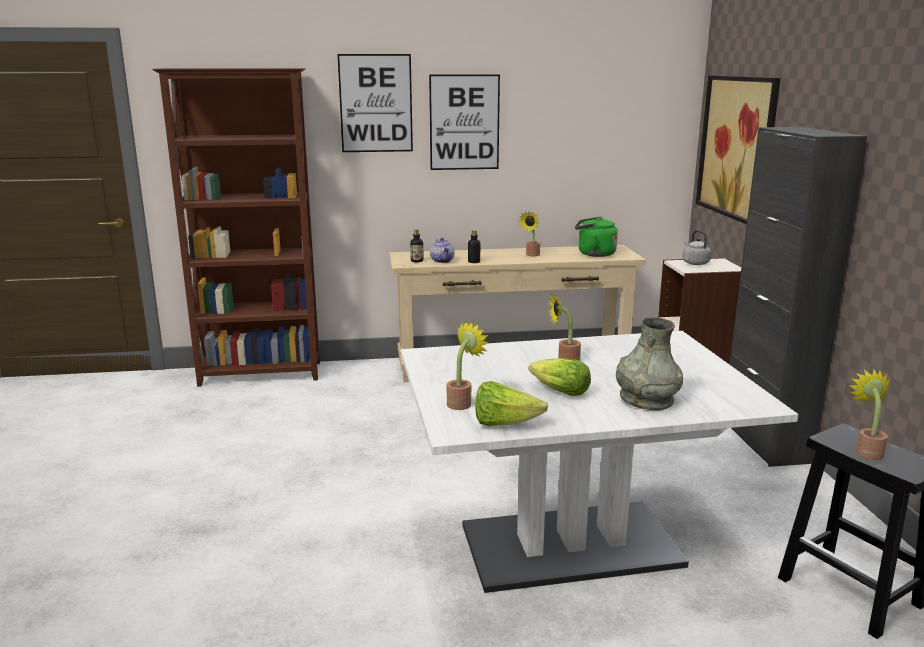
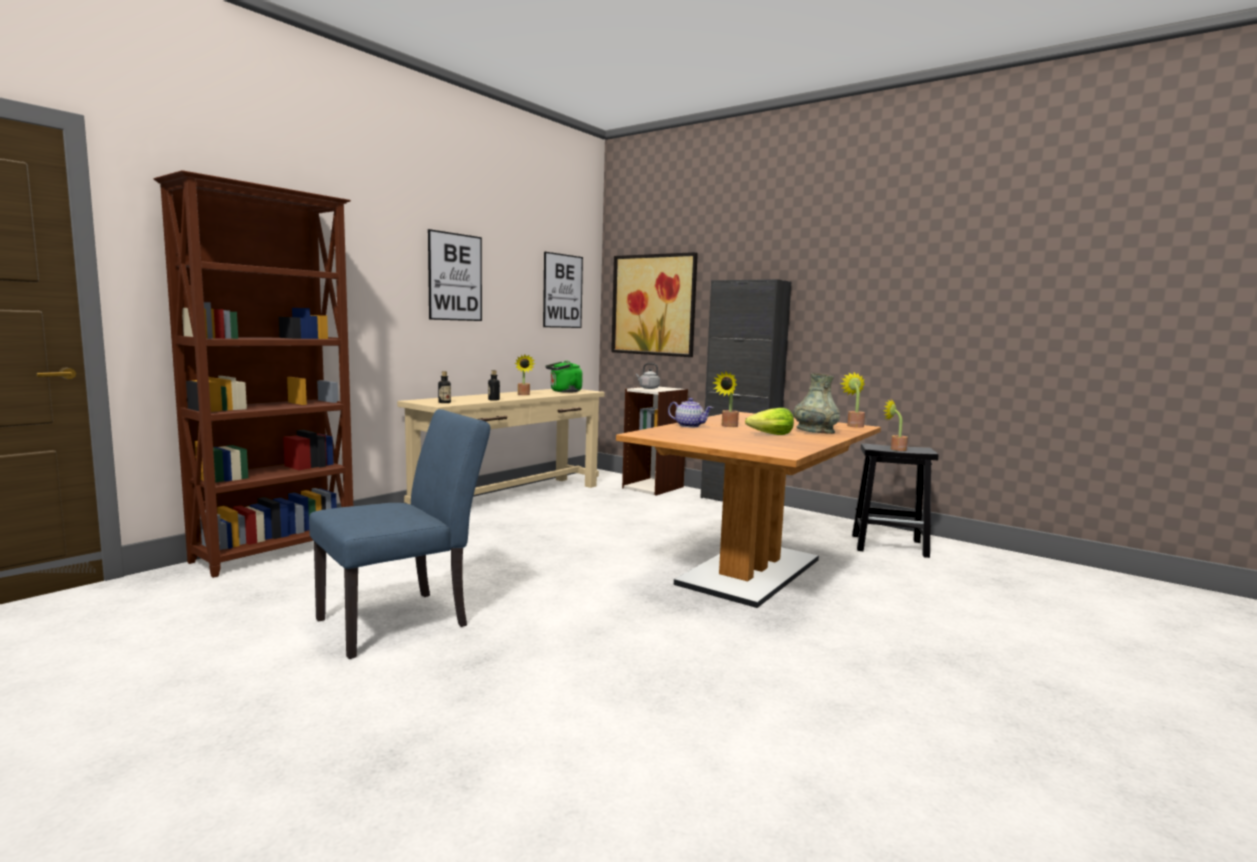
camera: 45 degrees left, 10 degrees down
picture [338,54,413,152] -> picture moved to [543,252,583,328]
white dining table [401,331,799,593] -> brown dining table [616,412,881,608]
teapot [430,238,454,263] -> teapot moved to [668,398,713,428]
potted plant [447,320,489,410] -> potted plant moved to [840,372,865,428]
lettuce [476,381,548,426] -> none
none -> blue chair [309,409,490,659]

